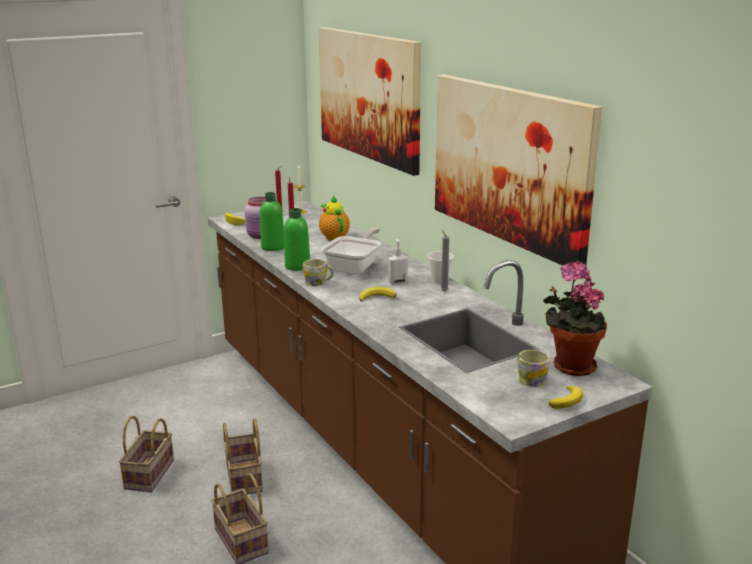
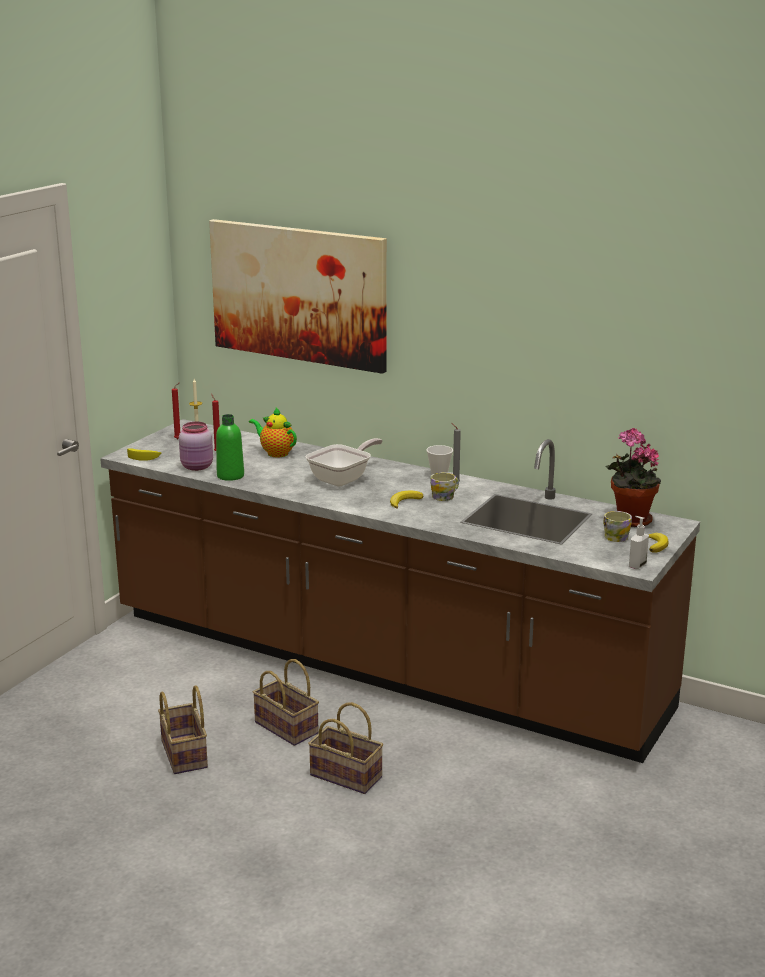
camera: 30 degrees left, 0 degrees up
green bottle [284,208,310,271] -> none
mug [303,259,334,286] -> mug moved to [430,472,459,501]
frying pan [321,228,381,274] -> frying pan turned 45 degrees clockwise [306,438,383,486]
soap dispenser [388,239,408,285] -> soap dispenser moved to [629,516,649,569]
picture [435,74,602,266] -> none

